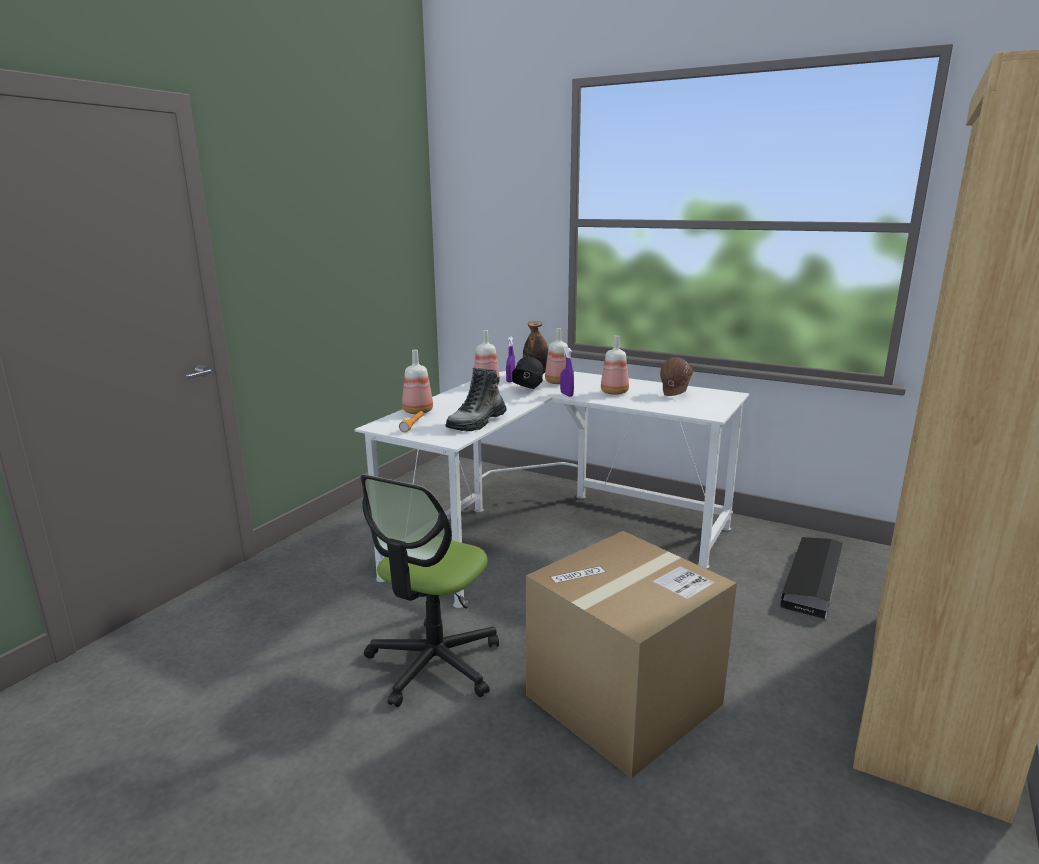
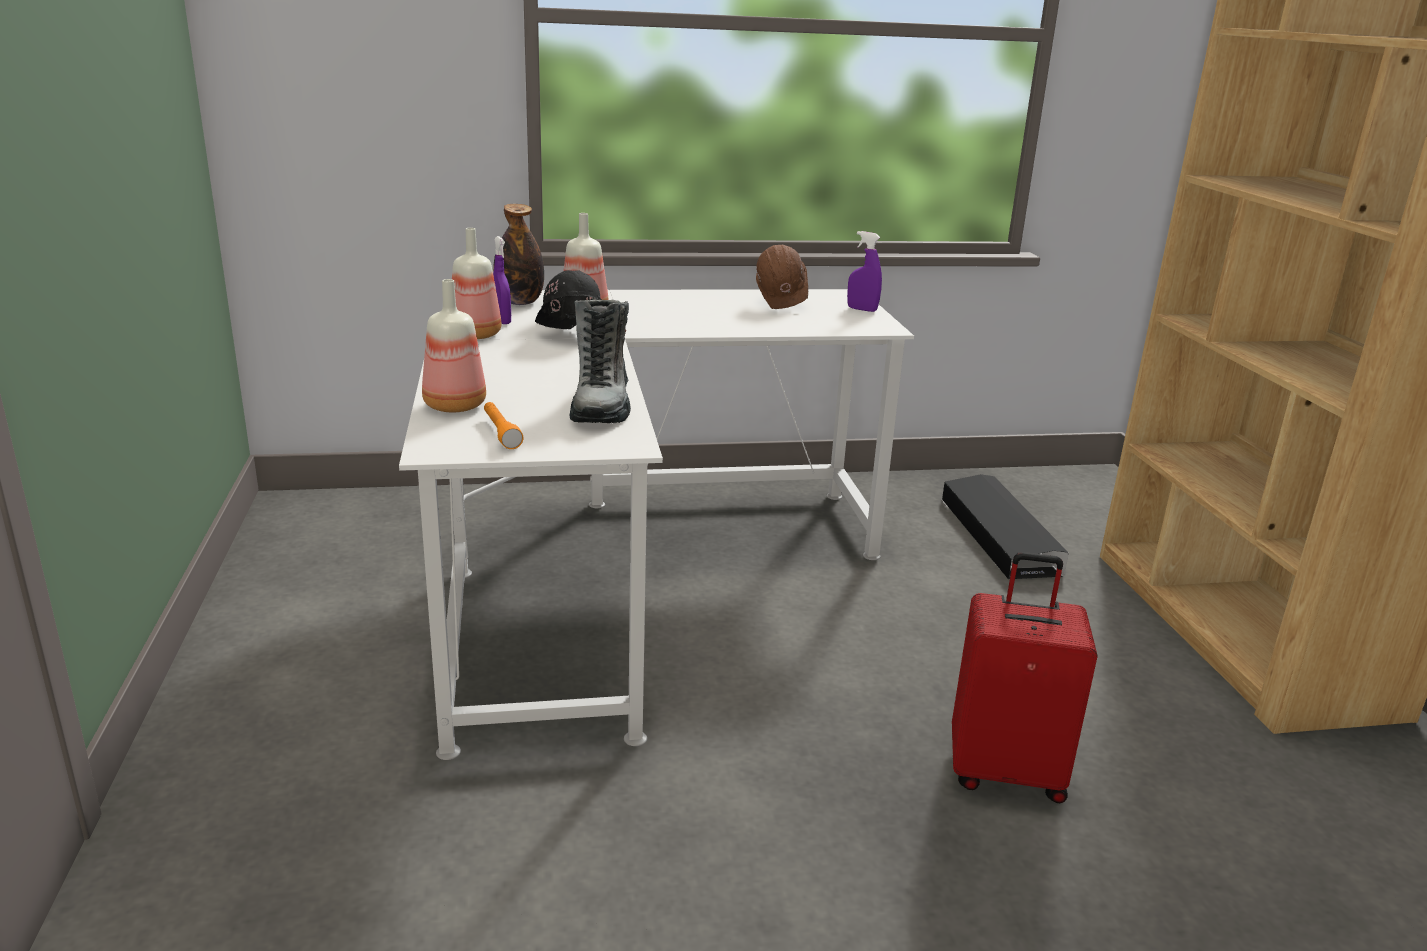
camera: 40 degrees left, 5 degrees up
office chair [361,475,499,707] -> none
cardboard box [526,531,737,779] -> red suitcase [952,552,1098,803]
purple spray bottle [560,346,574,397] -> purple spray bottle moved to [847,231,882,312]
bottle [601,335,629,395] -> none

